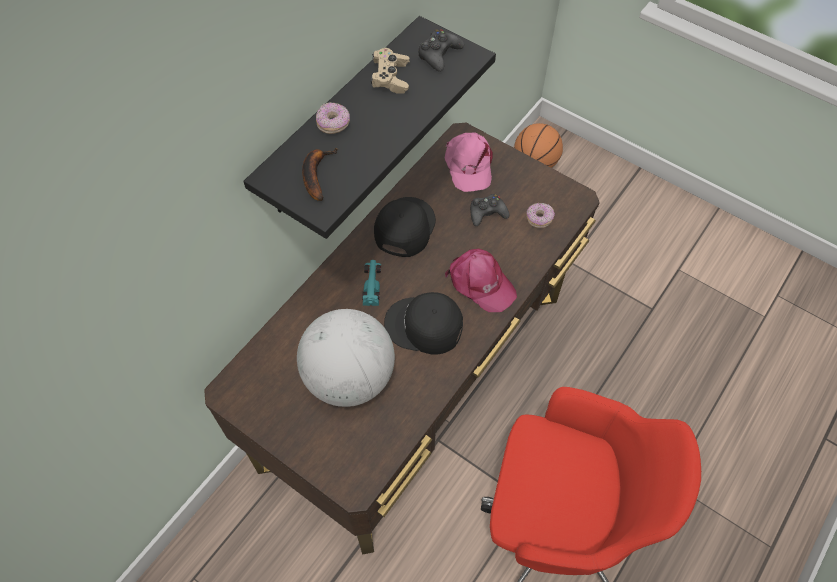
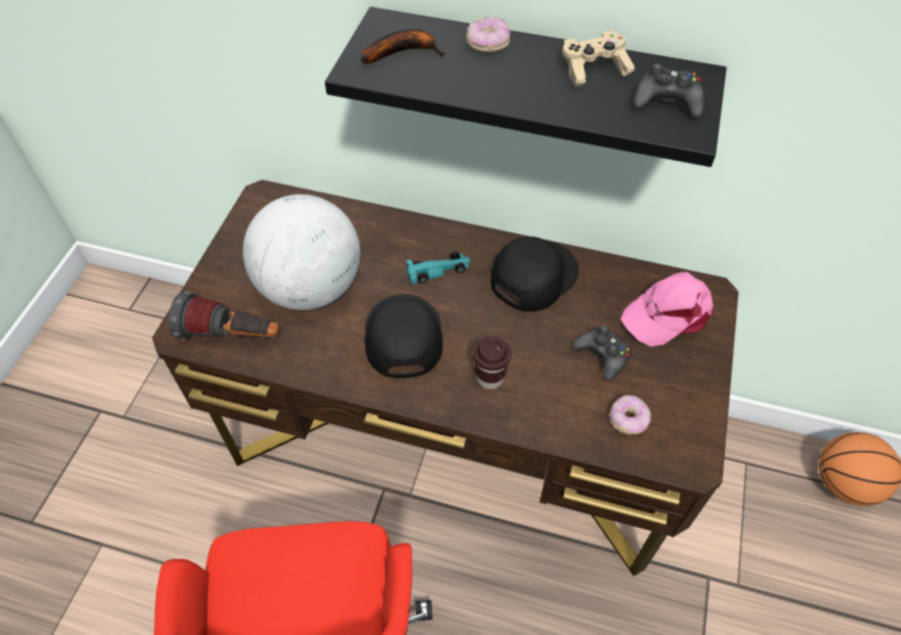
camera: 70 degrees right, 5 degrees down
black cap [374,197,436,257] -> black cap turned 45 degrees counterclockwise [491,236,578,312]
pink cap [445,249,517,312] -> brown cup [473,336,512,389]
none -> flashlight [168,291,280,340]

